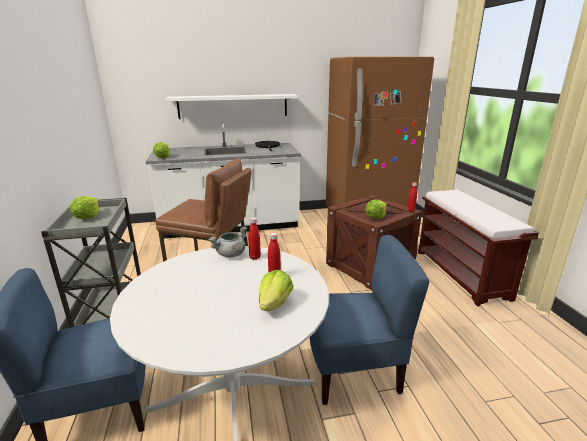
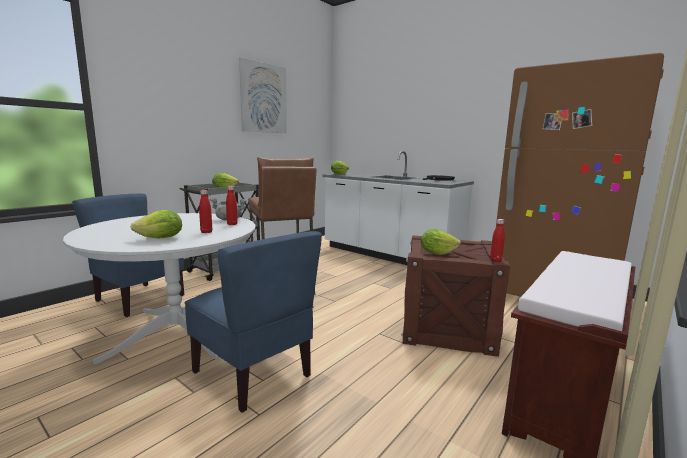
camera: 50 degrees right, 10 degrees down
white shelf [165,94,298,119] -> none
none -> picture [239,57,287,133]

